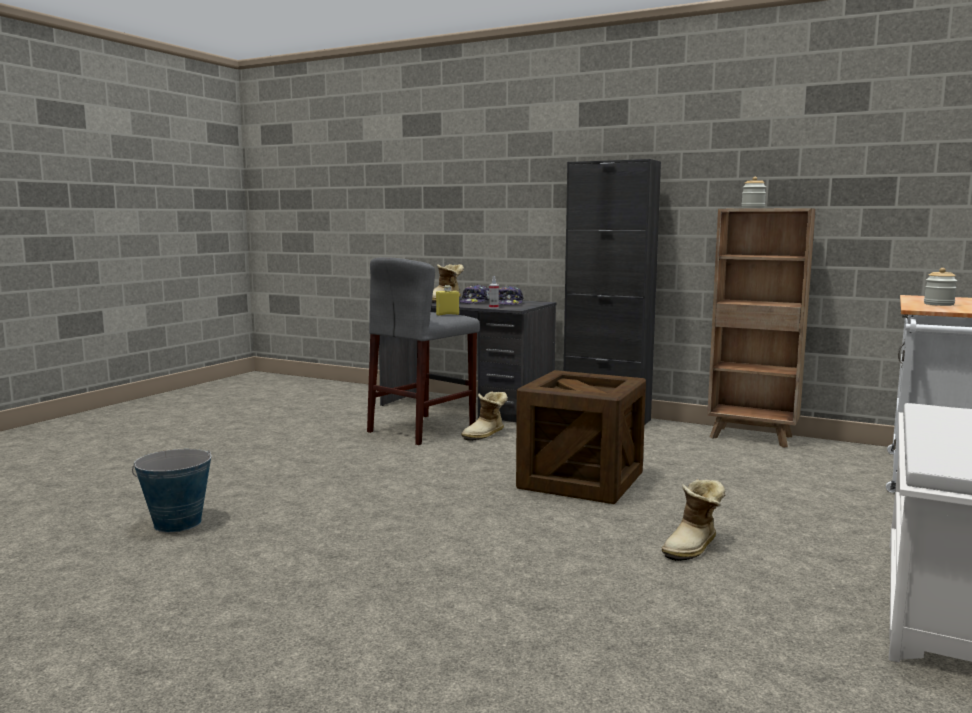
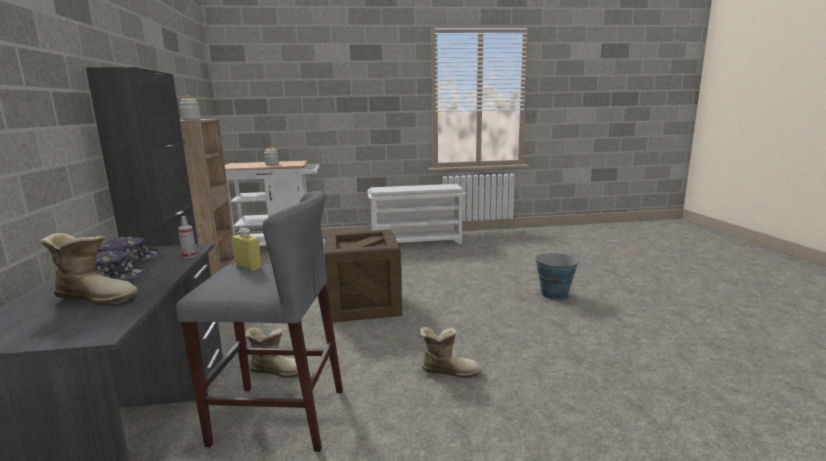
camera: 125 degrees left, 5 degrees up
bucket [132,449,211,532] -> bucket moved to [535,253,579,300]
boot [662,479,725,561] -> boot moved to [419,327,481,378]

